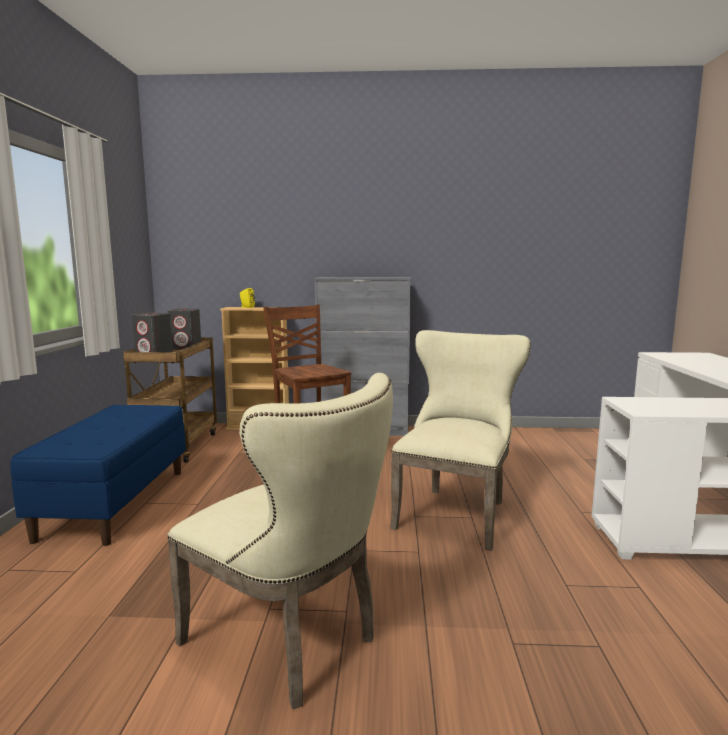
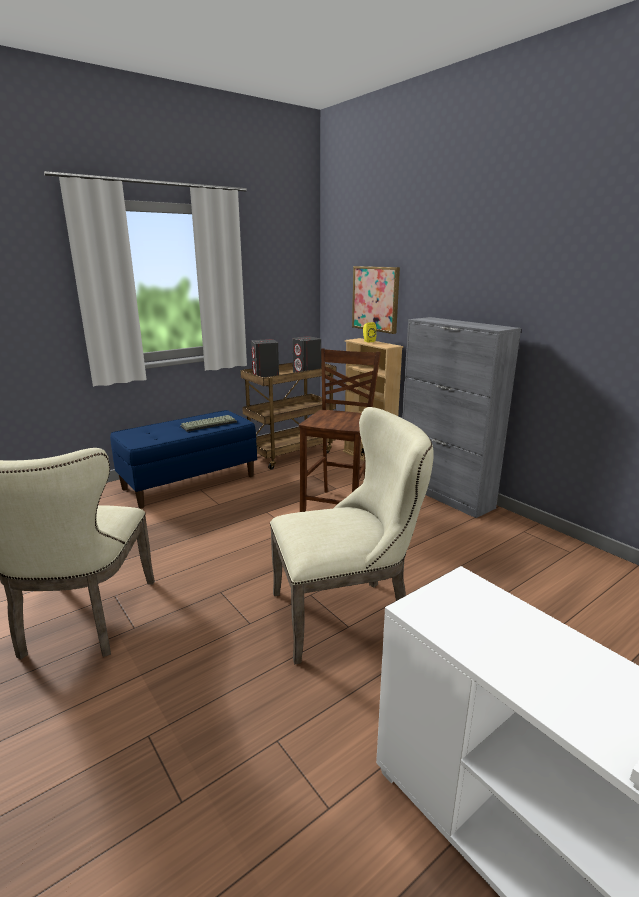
camera: 50 degrees right, 10 degrees up
none -> keyboard [180,415,237,432]
none -> picture [352,266,400,334]

